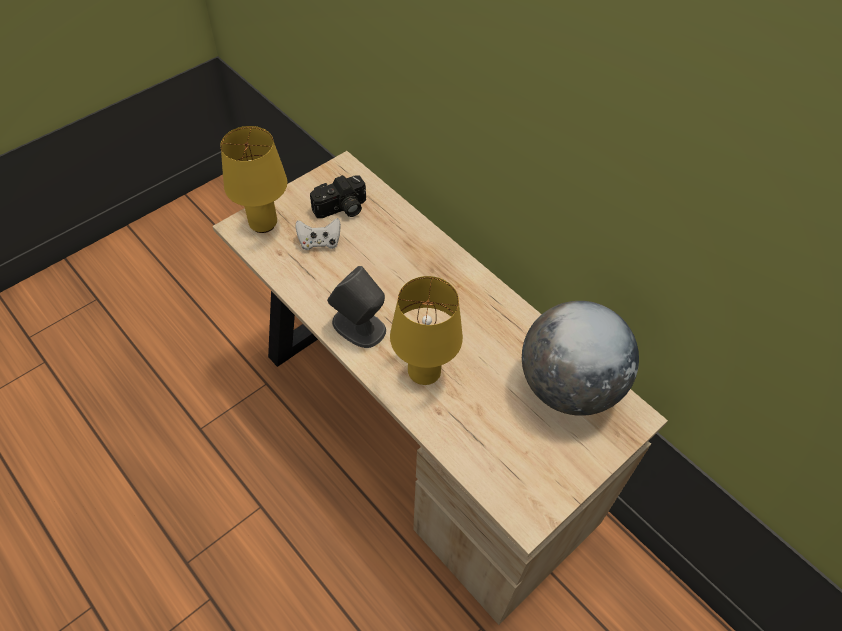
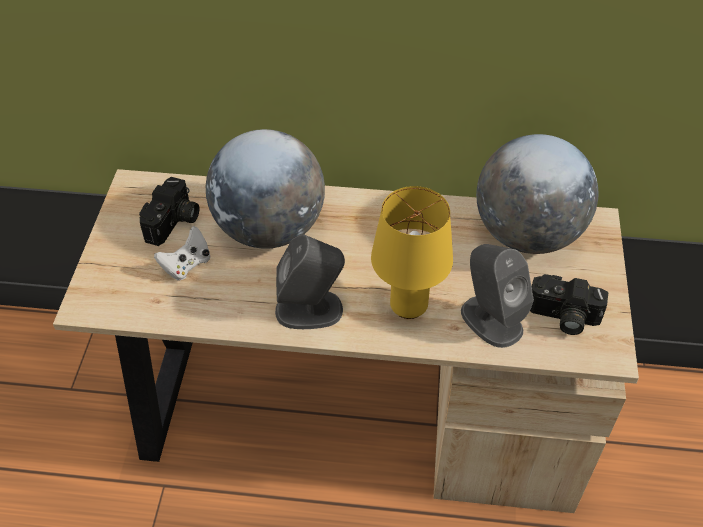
camera: 40 degrees left, 5 degrees down
yellow table lamp [220,126,287,233] -> none
none -> globe [206,129,325,249]
none -> grey speaker [461,244,534,348]
none -> camera [530,274,608,335]

